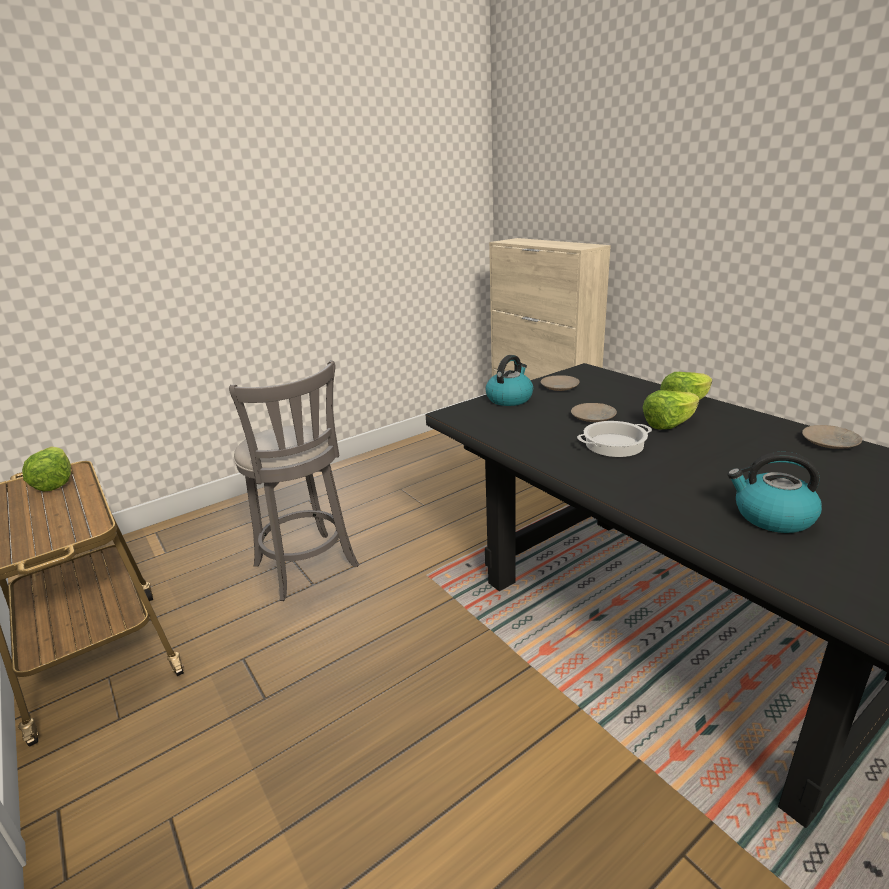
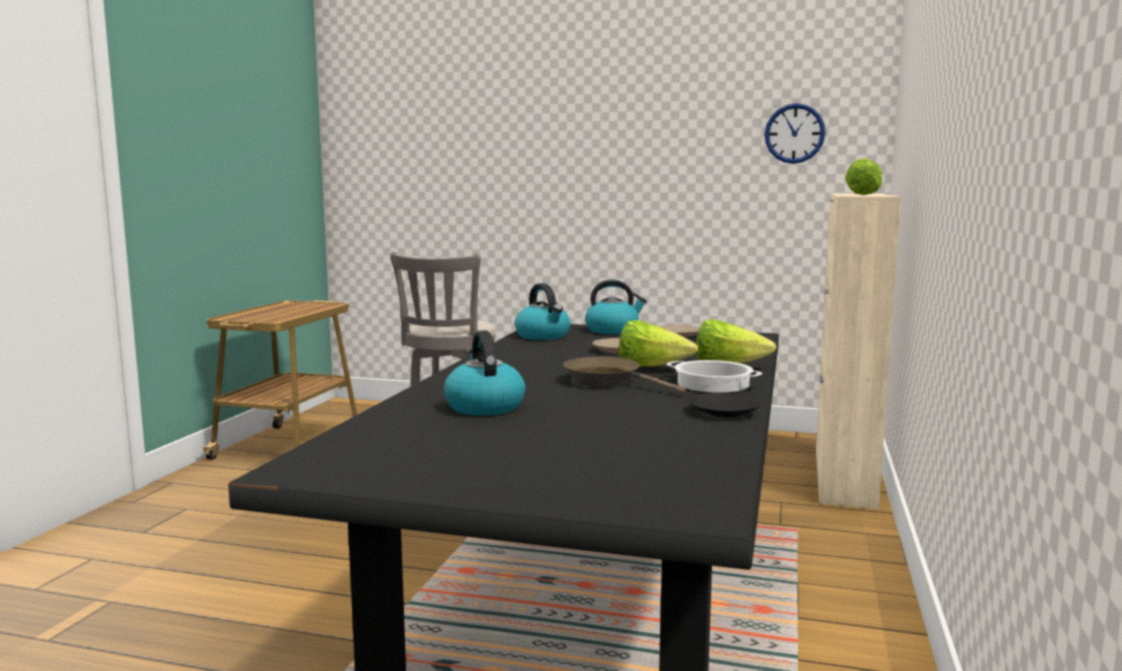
camera: 50 degrees right, 15 degrees down
lettuce [22,447,71,491] -> lettuce moved to [845,158,882,195]
cooking pot [577,421,652,457] -> cooking pot moved to [666,360,762,393]
beige plate [802,425,862,449] -> black plate [688,393,760,418]
none -> kettle [515,283,570,340]
none -> brown frying pan [563,357,686,394]
none -> wall clock [765,103,825,164]

